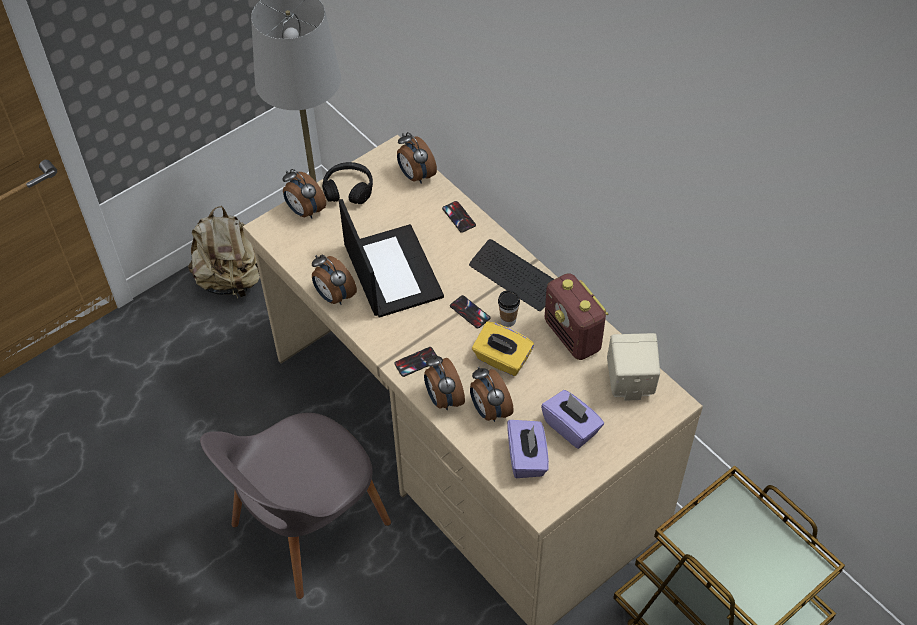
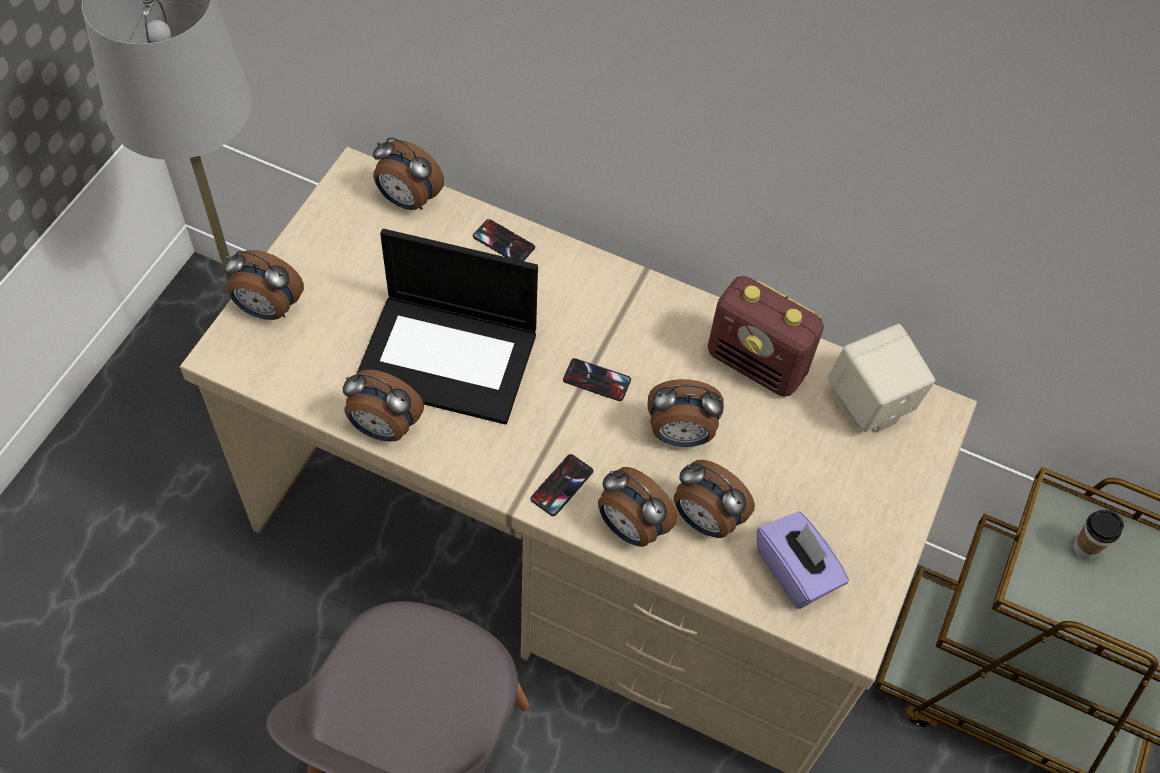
camera: 30 degrees left, 5 degrees up
beige backpack [188,206,260,299] -> none
black headphones [322,162,373,204] -> none
laptop [339,199,444,318] -> laptop turned 150 degrees clockwise [357,229,538,424]
keyboard [469,239,554,311] -> none
yellow tissue box [472,321,534,376] -> alarm clock [648,379,724,447]
cup [498,290,520,327] -> cup moved to [1073,510,1124,560]
purple tissue box [541,390,604,449] -> none

